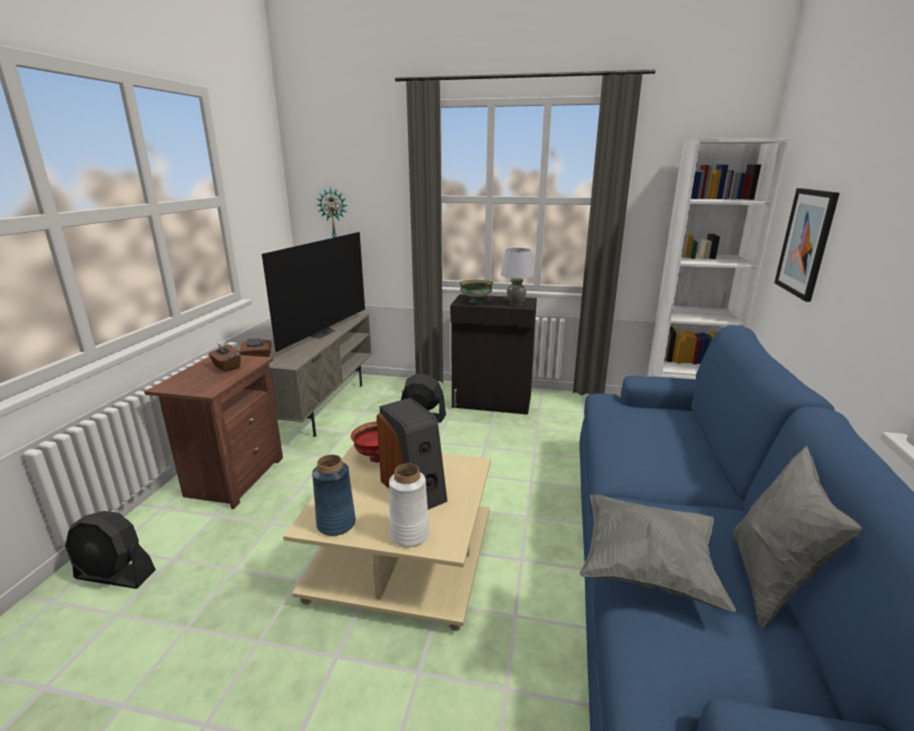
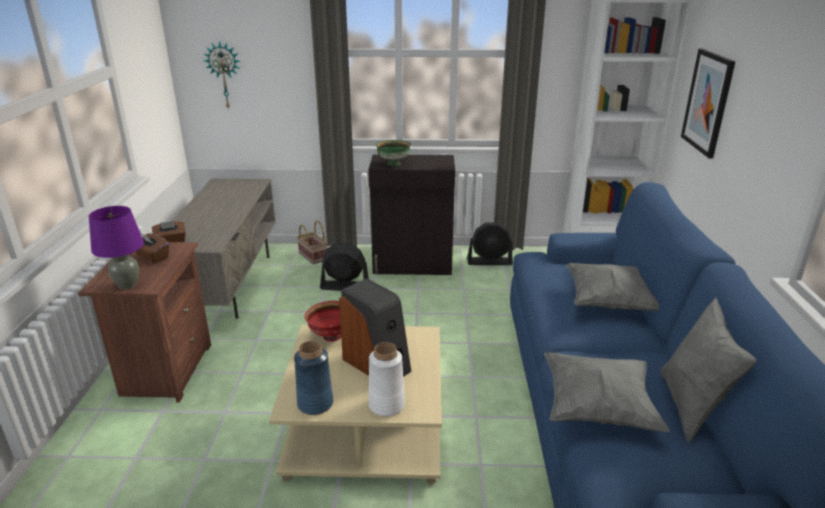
camera: 10 degrees left, 5 degrees up
black fan [65,511,156,589] -> black fan moved to [467,222,512,265]
television [262,232,365,352] -> none
grey table lamp [501,248,534,306] -> none
none -> purple table lamp [88,206,144,289]
none -> basket [297,221,328,264]
none -> grey pillow [566,263,659,311]

